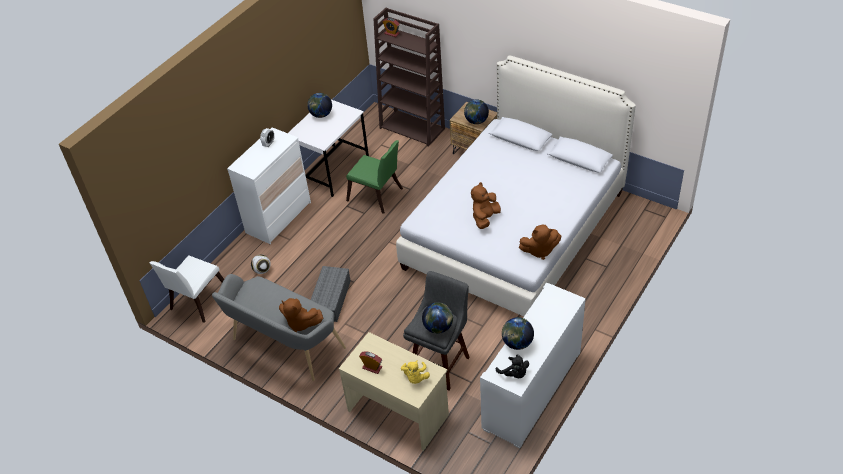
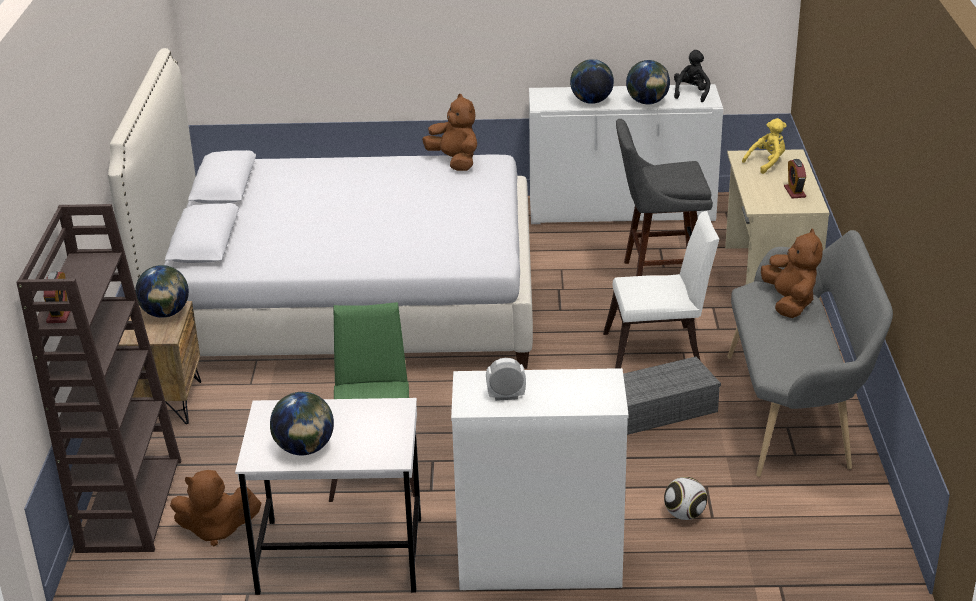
camera: 125 degrees left, 15 degrees down
white chair [150,255,224,323] -> white chair moved to [603,211,719,368]
globe [422,302,453,334] -> globe moved to [570,59,614,104]
brown plush toy [471,182,501,229] -> brown plush toy moved to [170,470,261,546]

